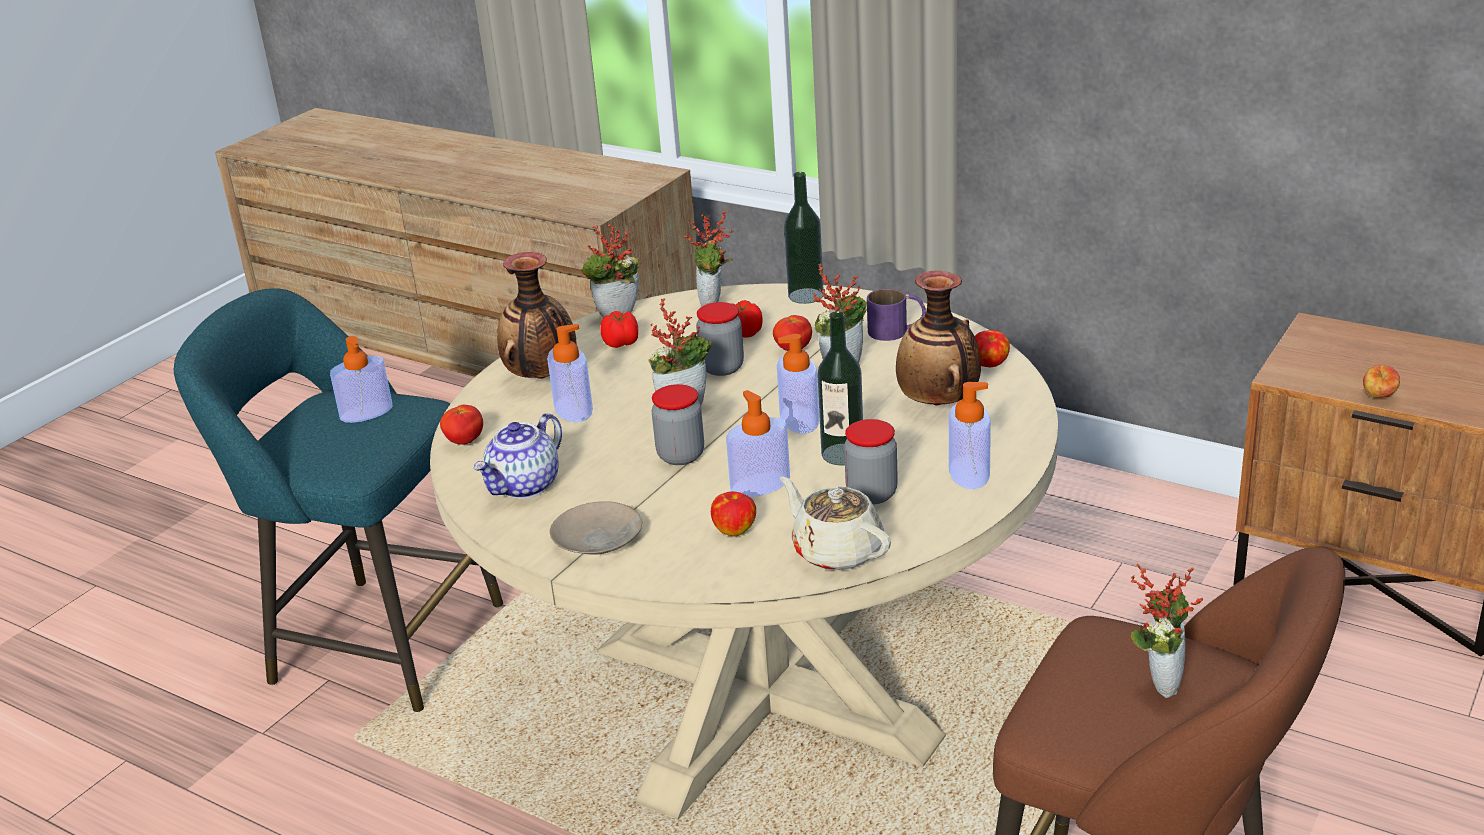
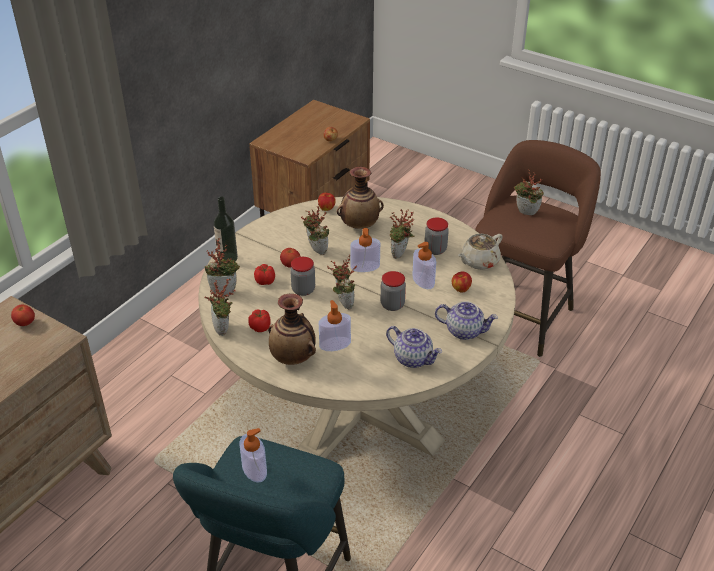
camera: 90 degrees left, 10 degrees up
tomato [440,405,483,445] -> tomato moved to [11,305,35,326]
beige plate [550,501,642,555] -> teapot [435,301,498,340]
bottle [817,311,863,465] -> potted plant [389,209,415,259]
purple mug [867,289,926,341] -> none
soap dispenser [949,382,991,489] -> none

